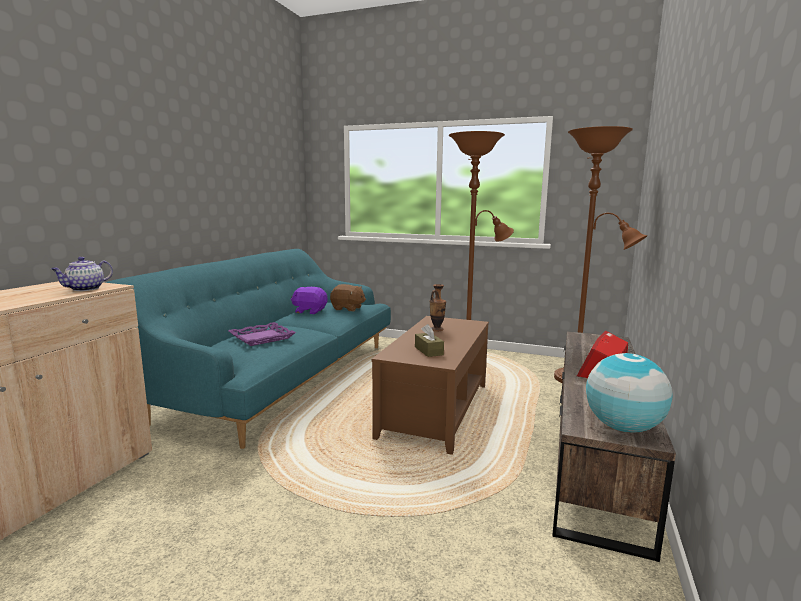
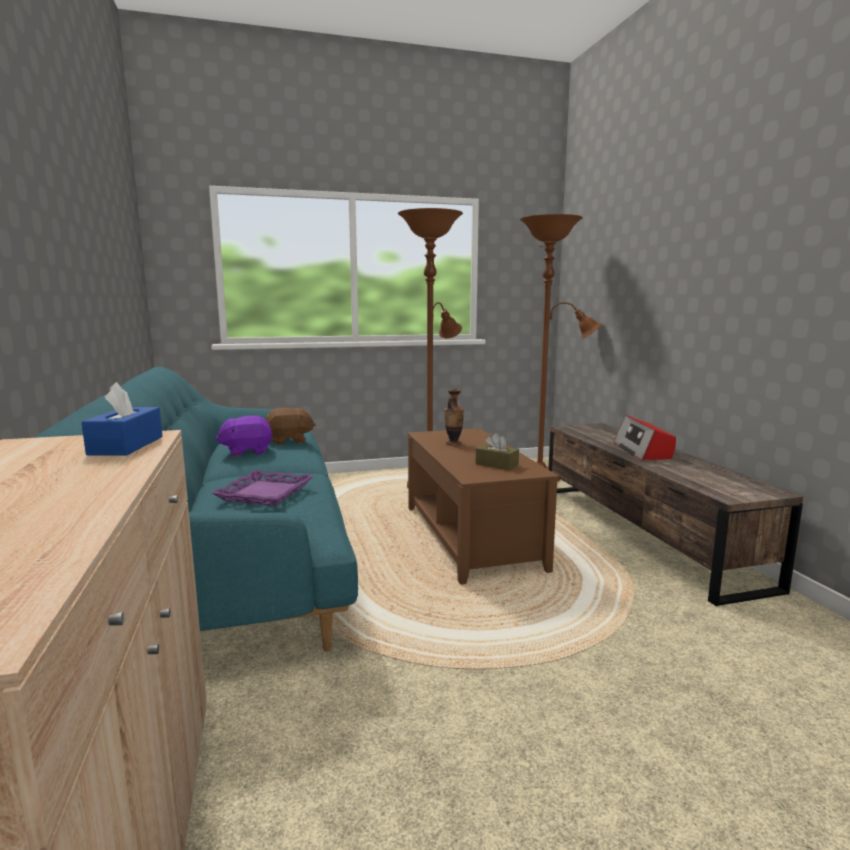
camera: 35 degrees left, 0 degrees up
teapot [51,257,113,291] -> blue tissue box [81,382,163,455]
globe [586,353,673,433] -> none

